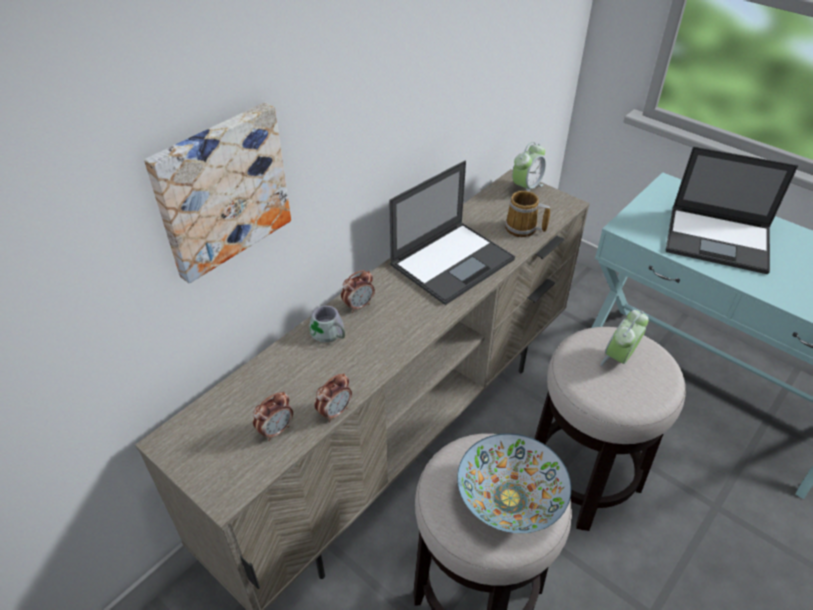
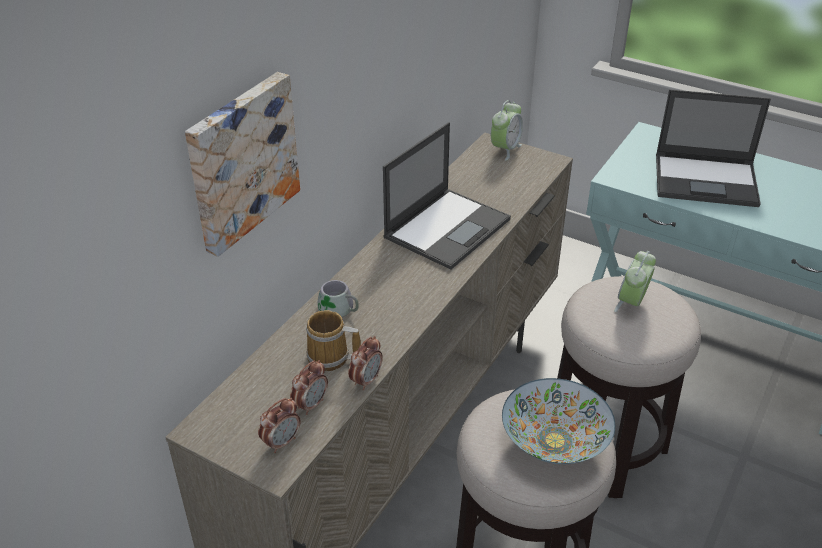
camera: 10 degrees left, 5 degrees down
alarm clock [341,270,375,313] -> alarm clock moved to [258,398,301,453]
mug [505,191,550,237] -> mug moved to [306,310,361,371]

